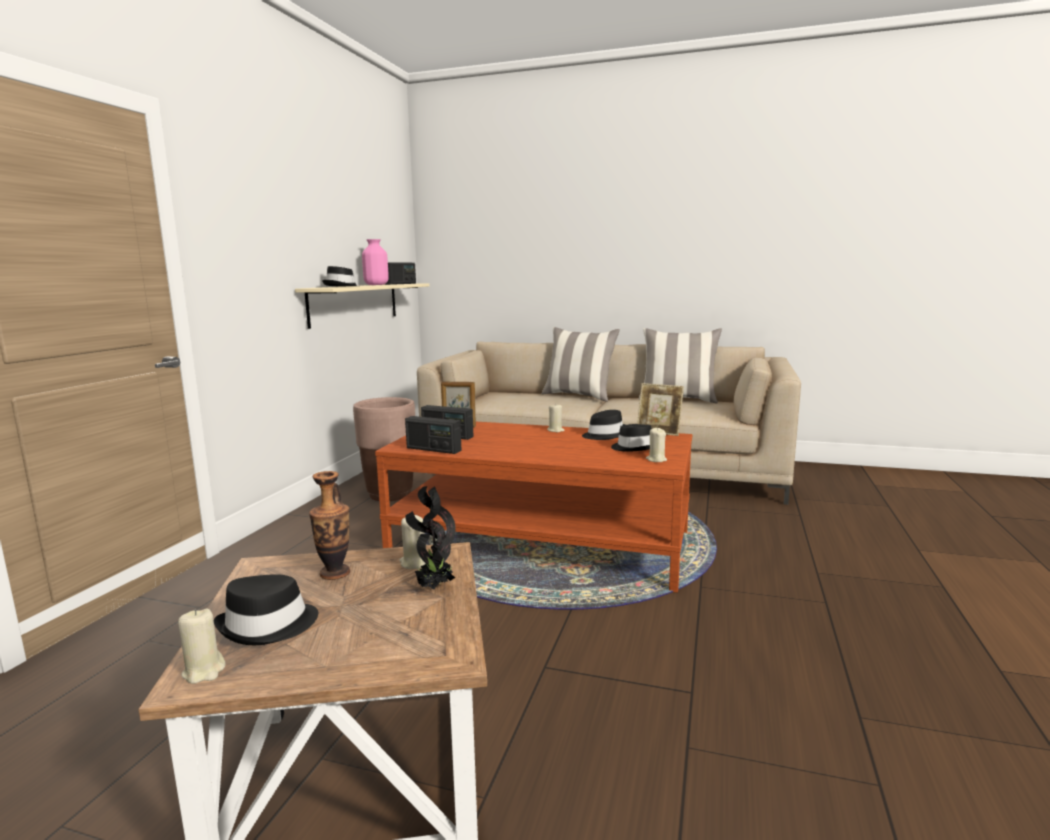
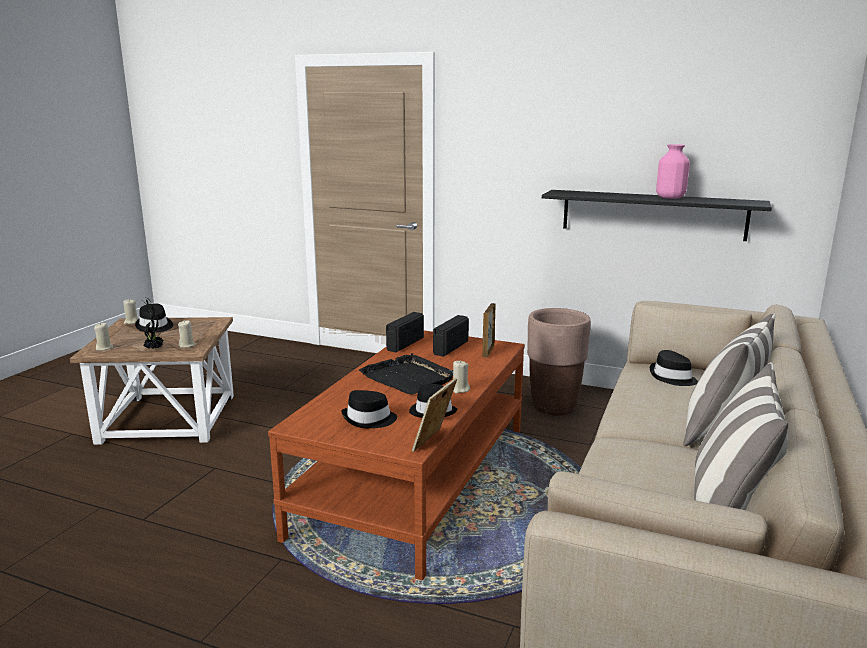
camera: 95 degrees right, 5 degrees up
beige shelf [295,283,429,329] -> black shelf [542,190,772,241]
vase [309,471,350,580] -> none
black hat [322,266,357,286] -> black hat moved to [650,350,698,386]
radio [385,262,416,285] -> none
beige candle [646,427,667,462] -> beige candle moved to [94,323,113,350]
none -> black tray [359,353,453,395]

